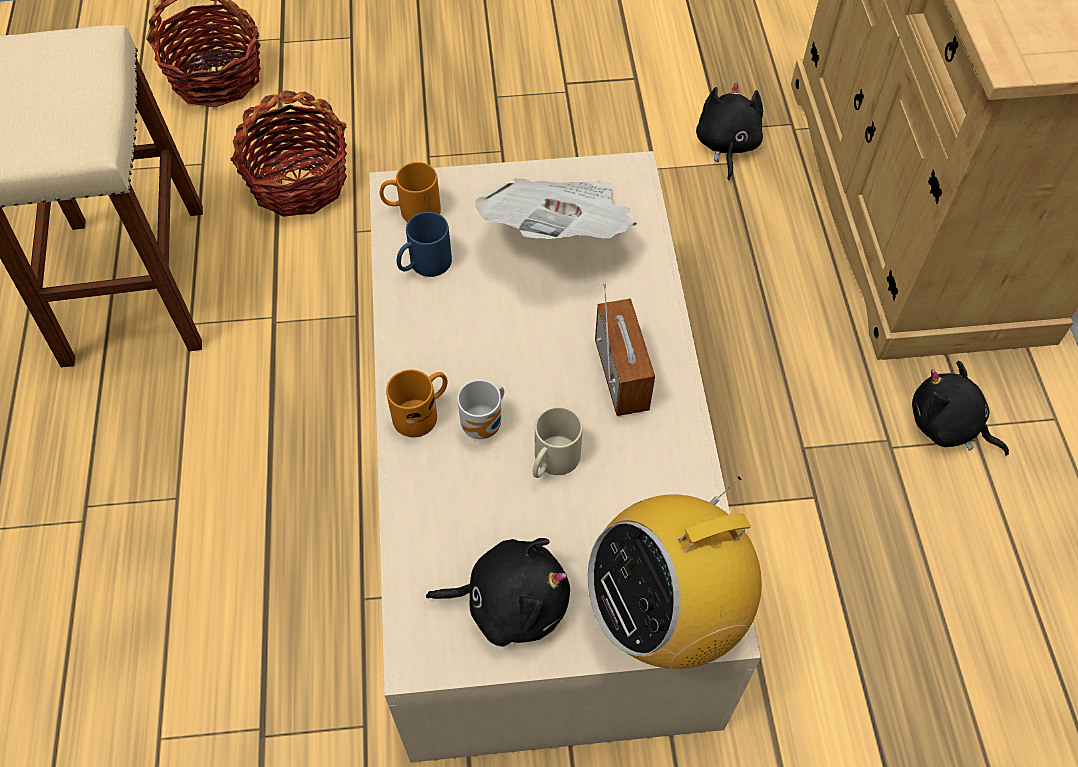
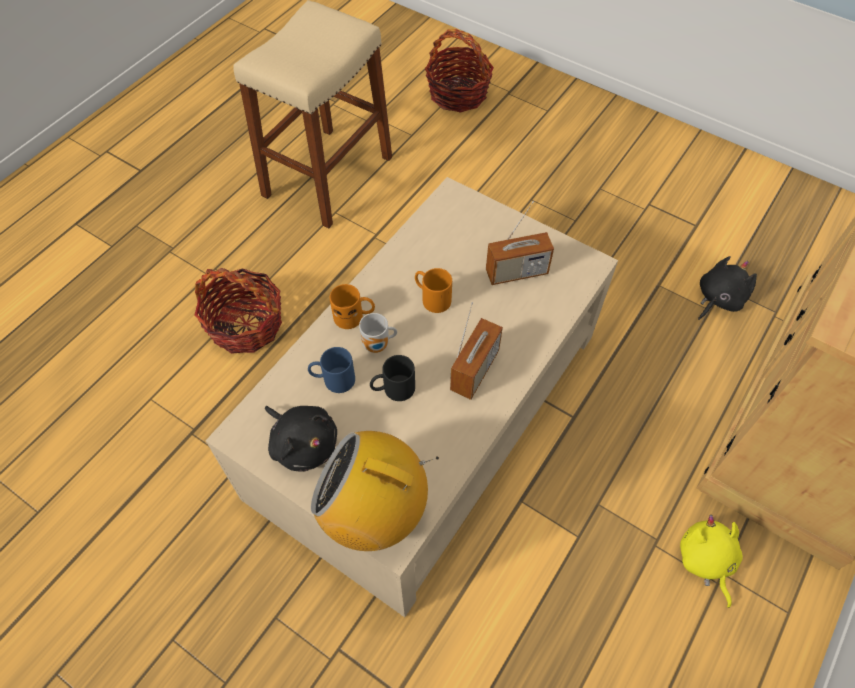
camera: 40 degrees right, 0 degrees up
basket [231,90,347,217] -> basket moved to [195,268,282,354]
orange mug [379,162,441,222] -> orange mug moved to [415,268,452,313]
blue mug [396,212,452,277] -> blue mug moved to [308,347,355,393]
newspaper [475,178,636,239] -> radio [486,201,554,285]
beige mug [533,407,583,478] -> black mug [370,355,415,401]
black plush toy [912,361,1009,456] -> yellow plush toy [680,515,743,608]

